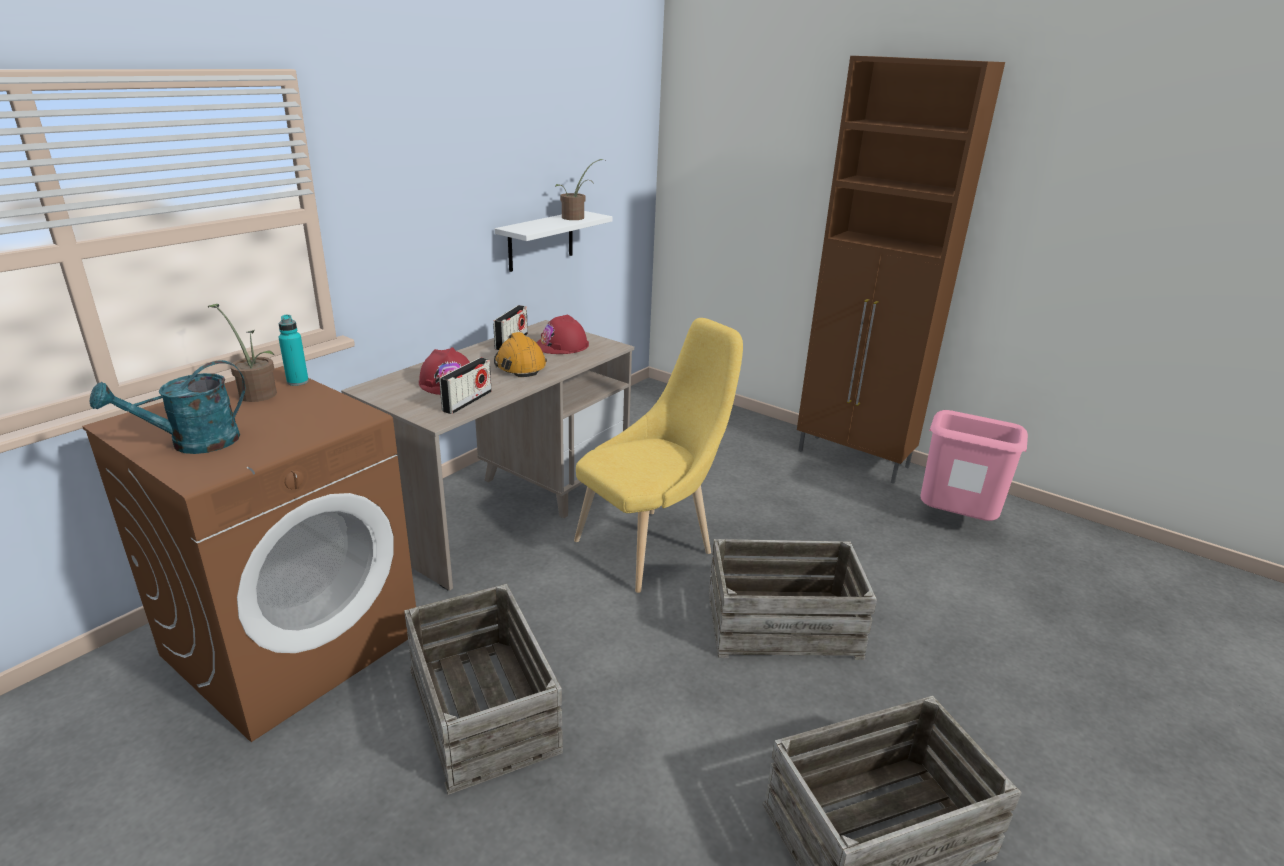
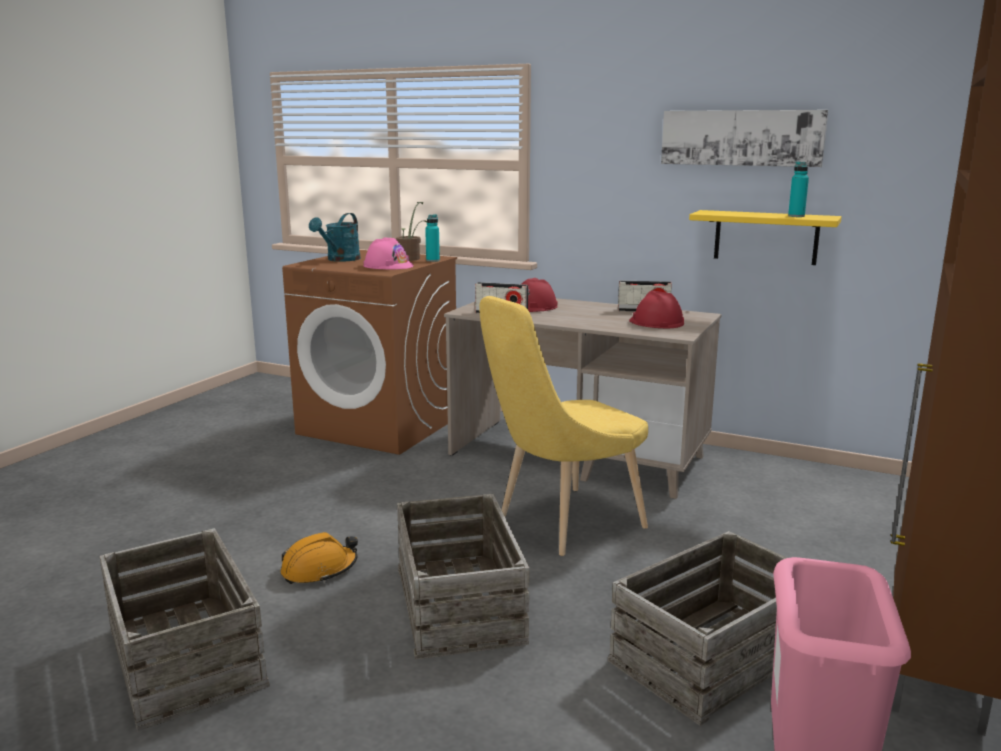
camera: 80 degrees right, 10 degrees down
turquoise watering can [90,360,245,454] -> turquoise watering can turned 105 degrees counterclockwise [309,213,361,262]
crate [404,584,563,795] -> crate moved to [608,531,786,726]
orange hard hat [494,332,547,377] -> orange hard hat moved to [281,532,358,584]
white shelf [495,211,613,272] -> yellow shelf [689,210,842,265]
potted plant [555,159,607,220] -> turquoise bottle [788,161,809,217]
yellow chair [574,318,743,593] -> yellow chair turned 105 degrees clockwise [479,296,648,556]
none -> pink hard hat [364,237,413,269]
none -> picture [661,110,828,167]

